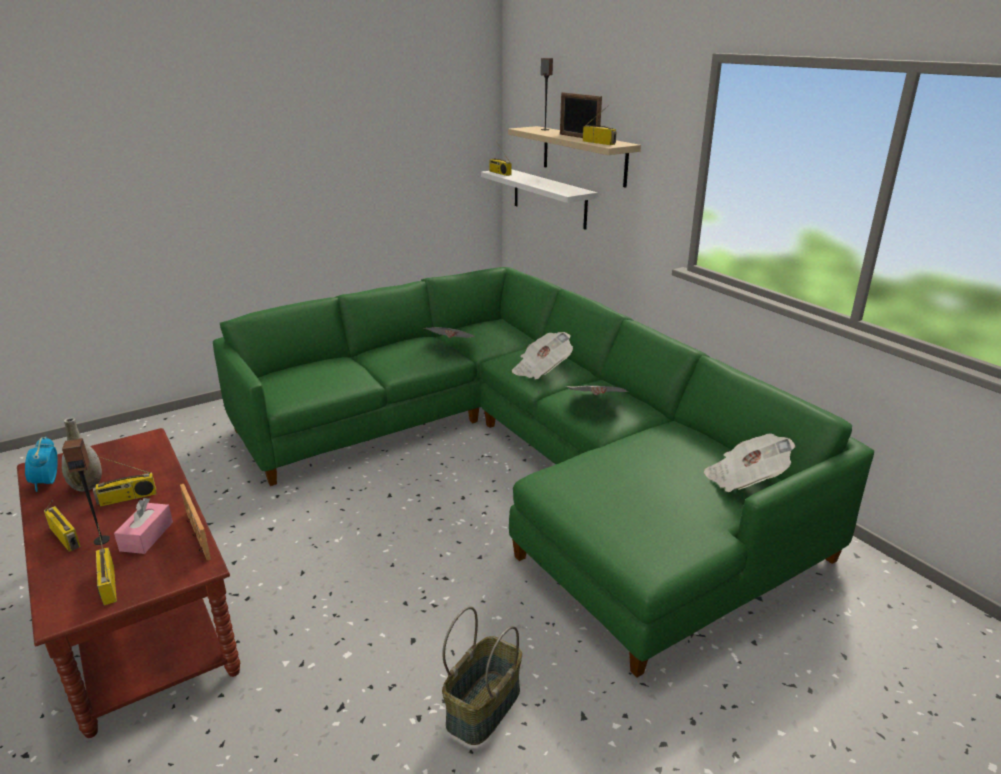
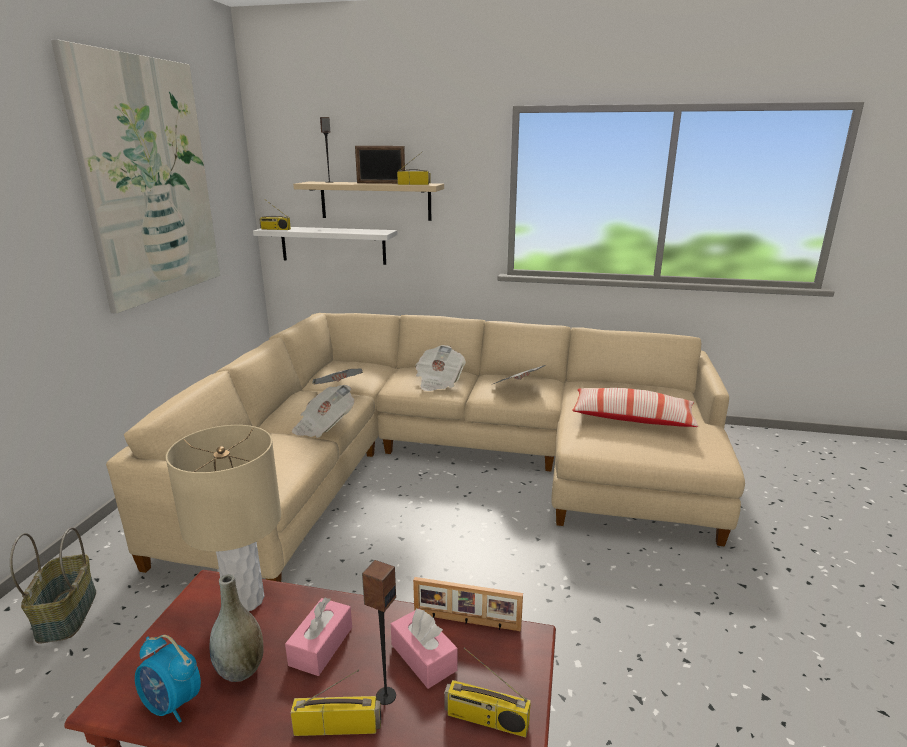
camera: 45 degrees left, 5 degrees down
radio [93,456,157,507] -> pink tissue box [285,598,352,676]
green sofa [213,267,874,678] -> beige sofa [106,313,745,582]
basket [442,607,522,745] -> basket moved to [10,527,96,643]
newspaper [704,433,796,492] -> newspaper moved to [292,385,354,438]
none -> picture [51,40,220,314]
none -> beige table lamp [166,425,281,611]
none -> pillow [572,388,698,427]

